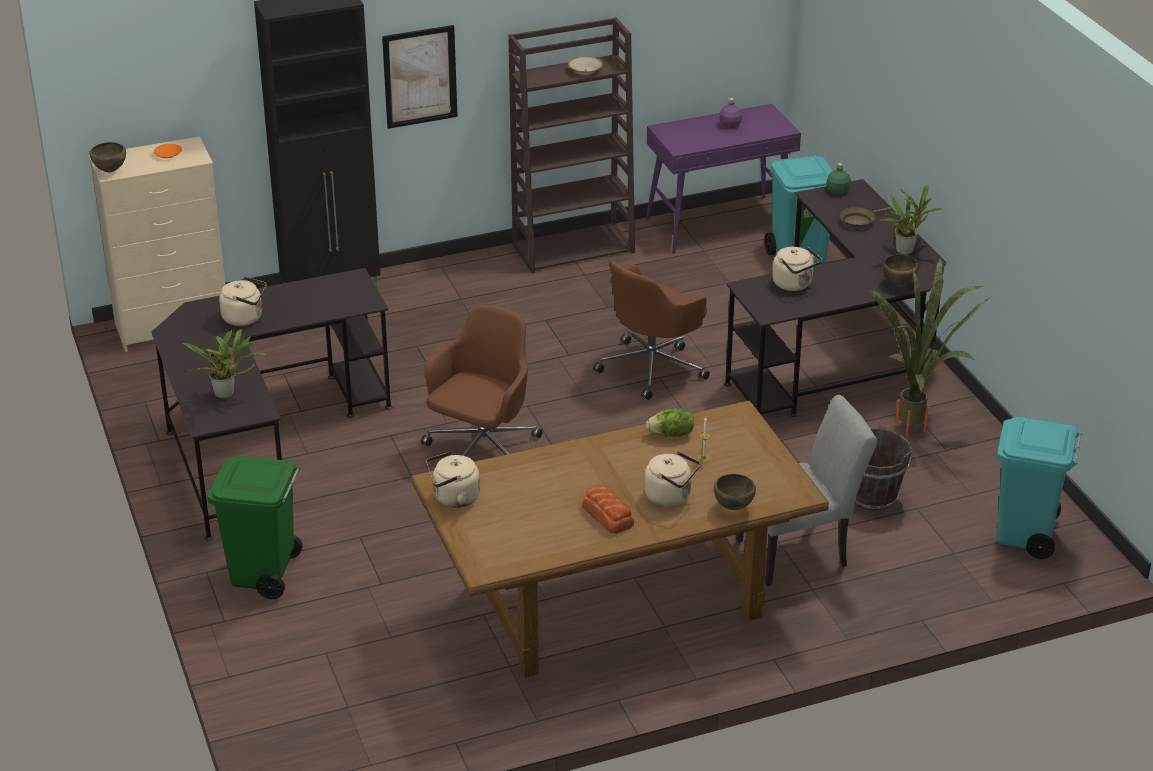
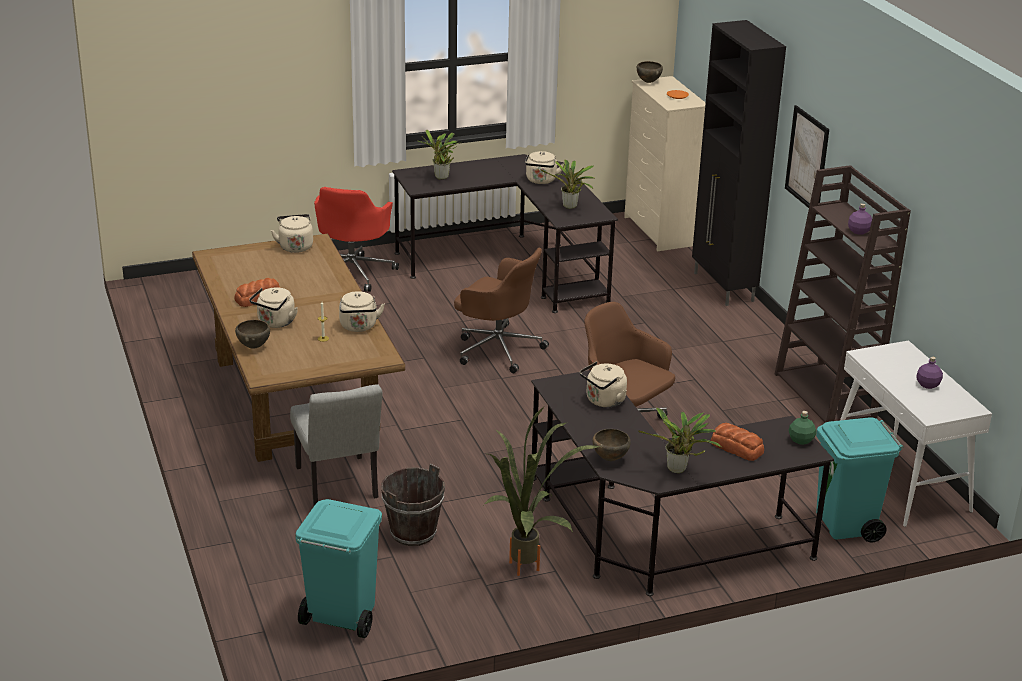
camera: 90 degrees right, 5 degrees down
green trash can [207,456,303,599] -> red office chair [314,187,399,292]
bowl [568,56,603,75] -> purple bottle [848,203,872,235]
purple console table [646,104,801,254] -> white console table [840,340,992,527]
lettuce [646,408,694,437] -> beige kettle [339,291,385,332]
brown frying pan [840,207,891,229] -> bread [711,423,764,461]
none -> potted plant [540,159,594,209]

